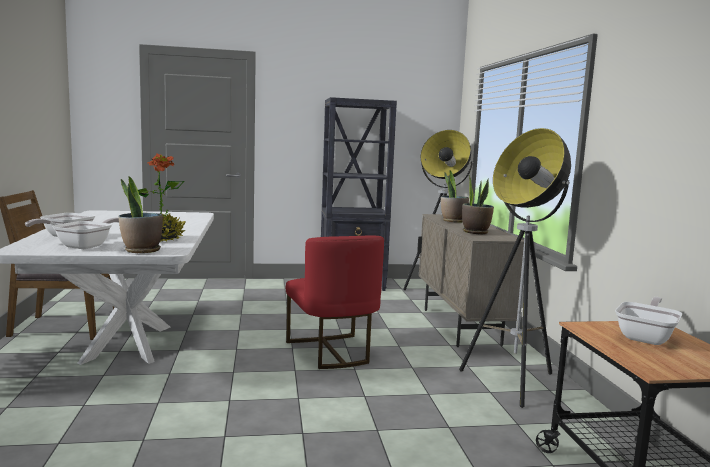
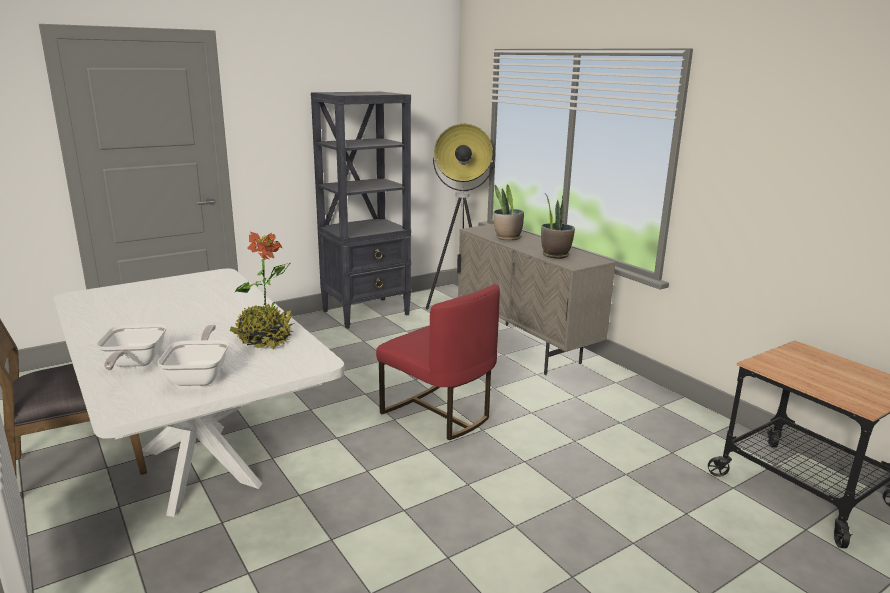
camera: 25 degrees left, 10 degrees up
potted plant [118,176,163,253] -> none
floor lamp [459,128,571,408] -> none
frying pan [615,297,682,345] -> none

